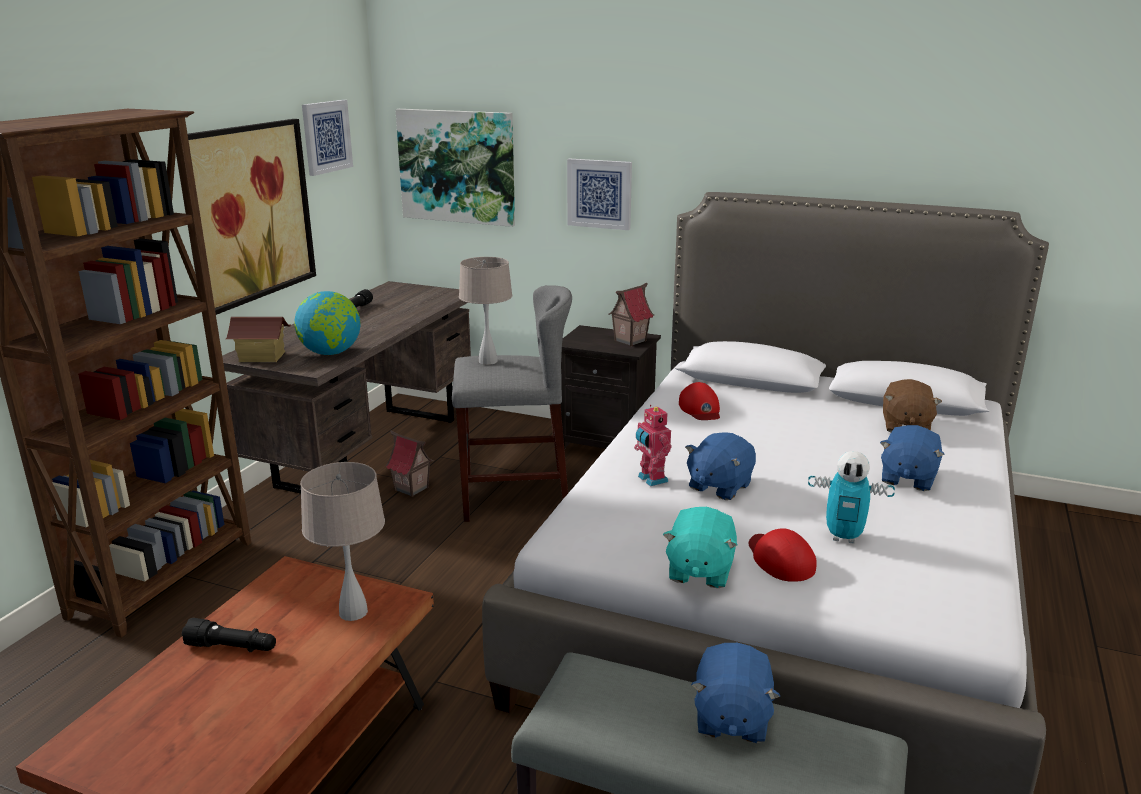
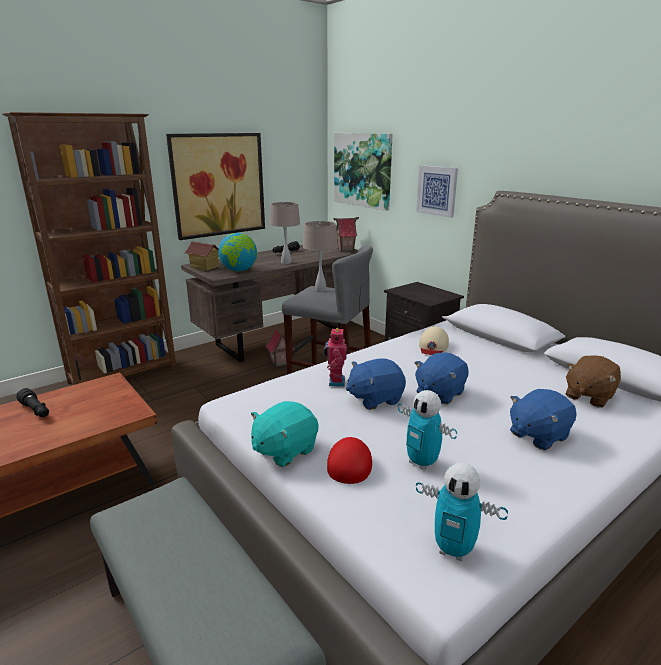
camera: 30 degrees right, 0 degrees up
beige table lamp [300,462,385,621] -> beige table lamp moved to [270,202,300,264]
picture [302,100,353,176] -> none
toy house [608,283,654,346] -> toy house moved to [333,217,359,252]
red cap [679,382,720,420] -> beige cap [419,326,449,355]
blue plush toy [691,643,780,743] -> blue plush toy moved to [415,352,468,404]
none -> toy robot [416,463,508,561]

